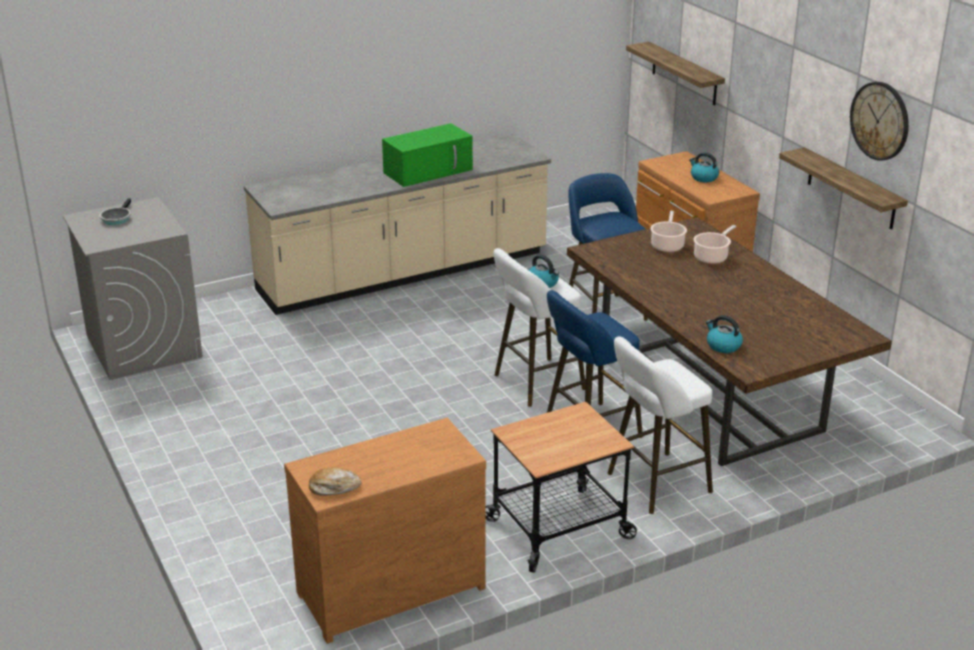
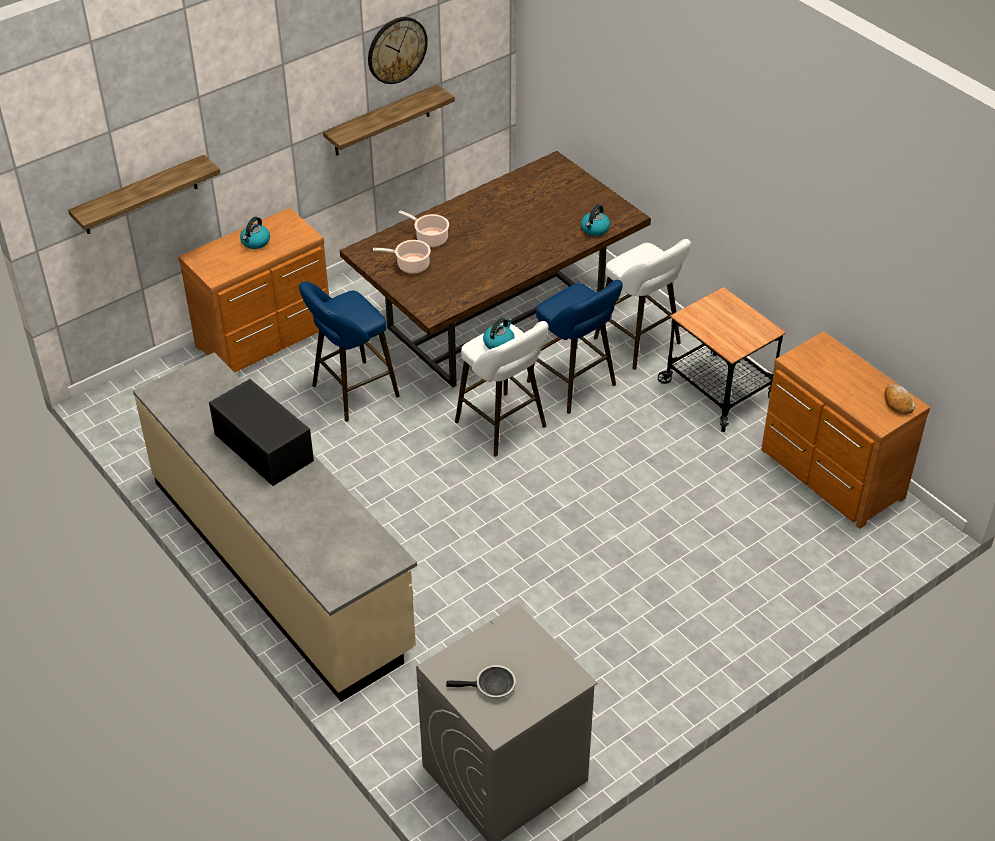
camera: 100 degrees left, 15 degrees up
green microwave [382,123,473,187] -> black microwave [209,379,314,486]

